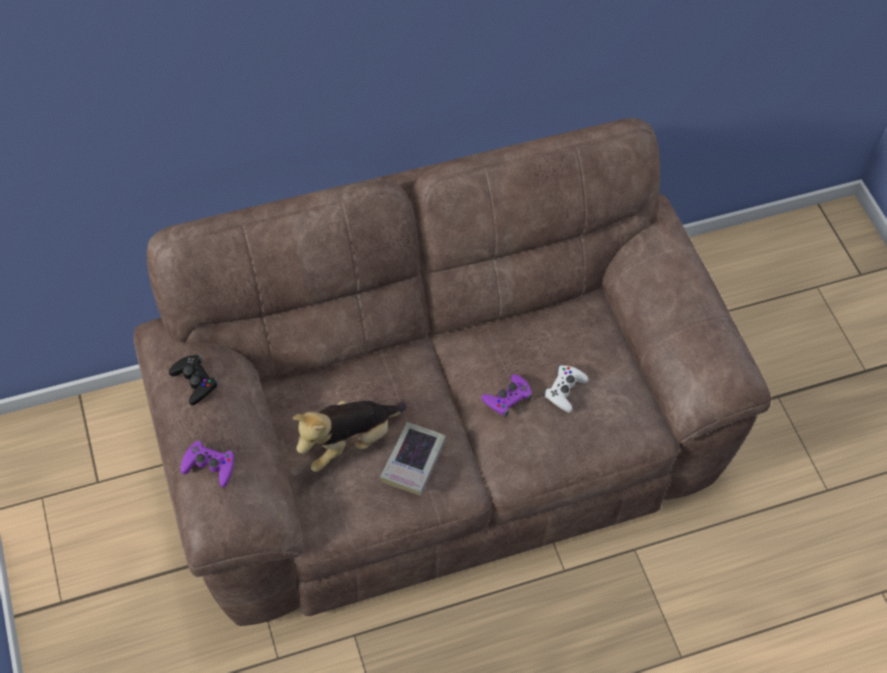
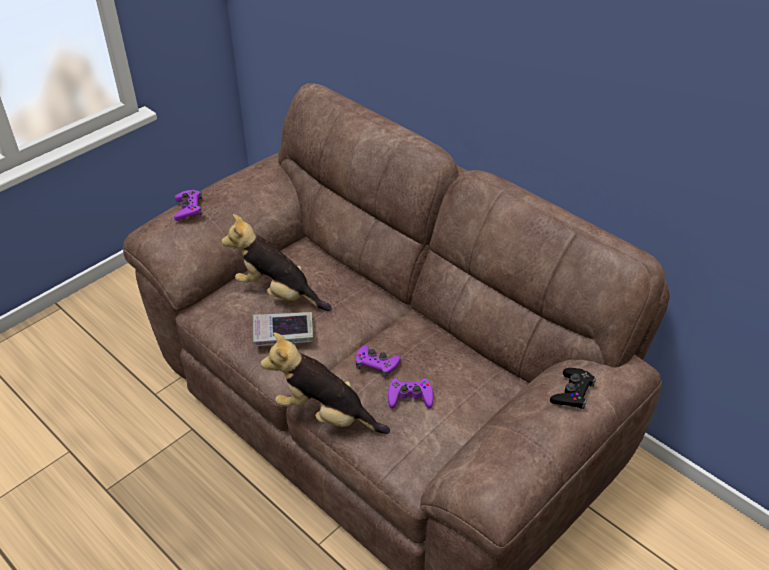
camera: 65 degrees right, 15 degrees down
black game controller [169,355,218,406] -> black game controller moved to [550,368,596,409]
white game controller [544,365,588,412] -> purple game controller [388,378,433,409]
none -> plush toy [261,332,390,434]

